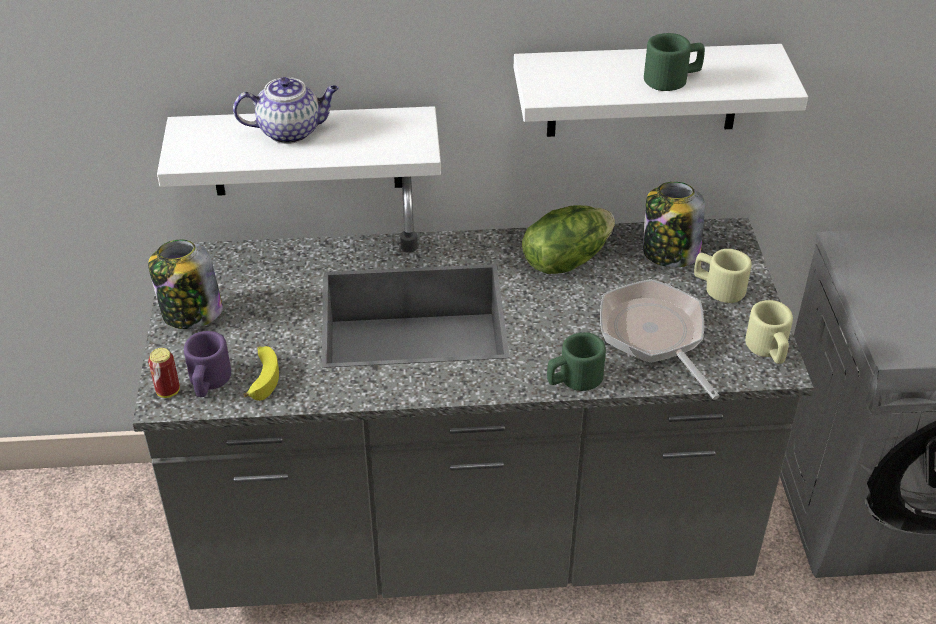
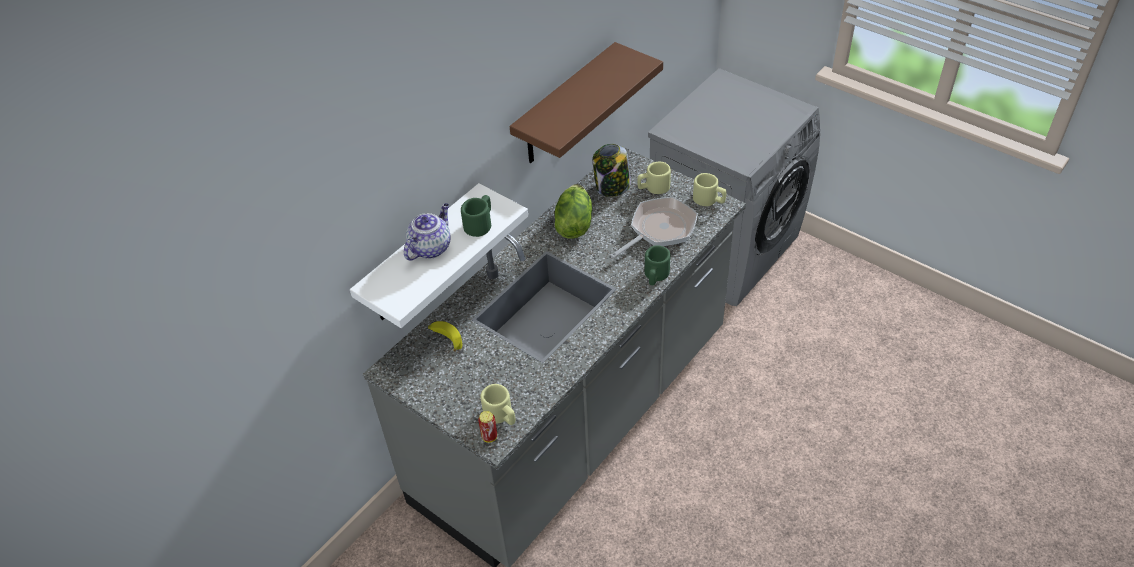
camera: 45 degrees left, 5 degrees up
jar [148,240,223,329] -> none
purple mug [184,331,231,397] -> beige mug [480,384,515,425]
banana [243,346,279,401] -> banana moved to [428,321,462,351]
white shelf [514,44,808,137] -> brown shelf [510,42,663,163]
frying pan [600,279,720,400] -> frying pan turned 120 degrees clockwise [610,197,698,258]
green mug [644,33,705,91] -> green mug moved to [461,195,491,237]

